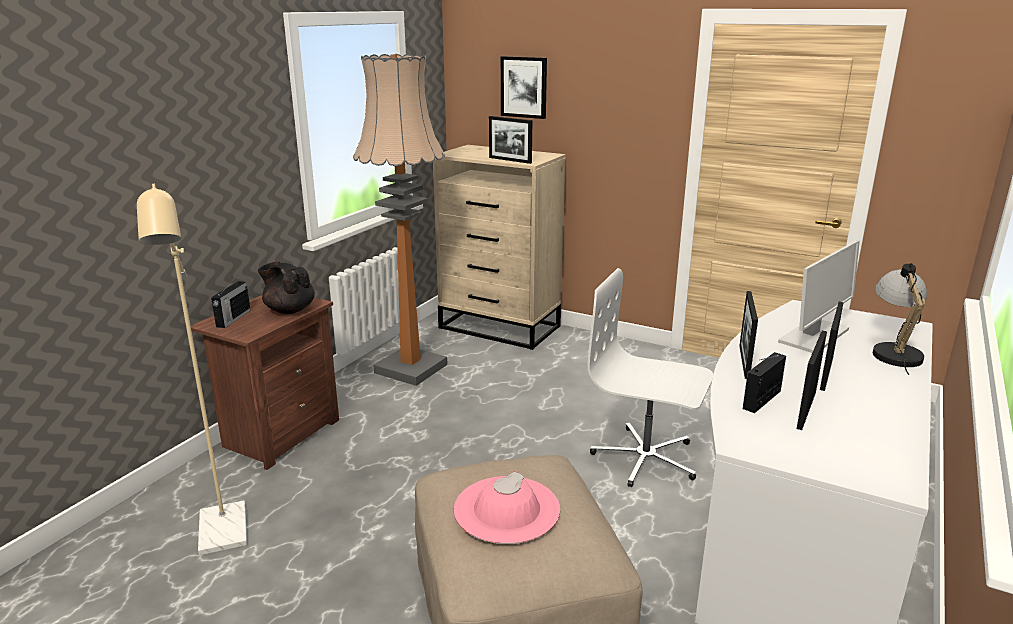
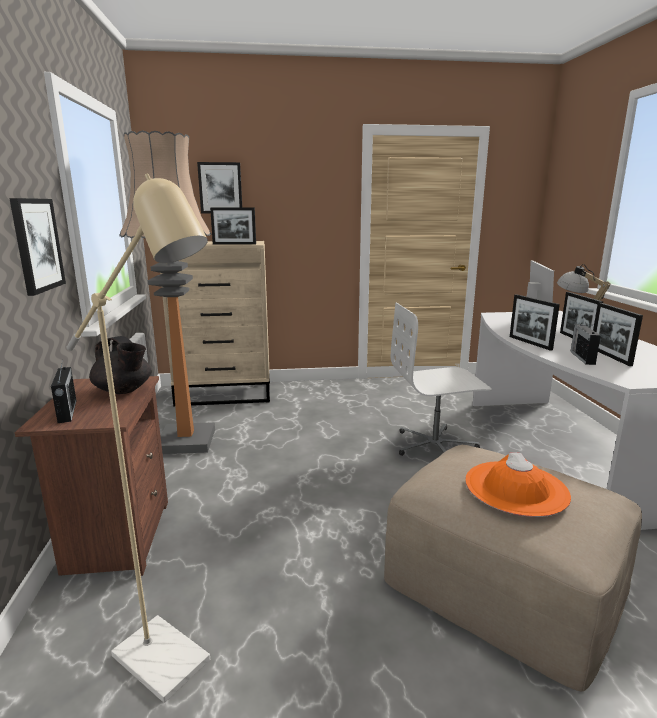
camera: 35 degrees left, 5 degrees down
black teapot [258,262,315,314] -> black teapot turned 135 degrees counterclockwise [89,336,151,394]
pink hat [454,472,560,544] -> orange hat [465,452,571,517]
none -> picture [9,198,66,296]

